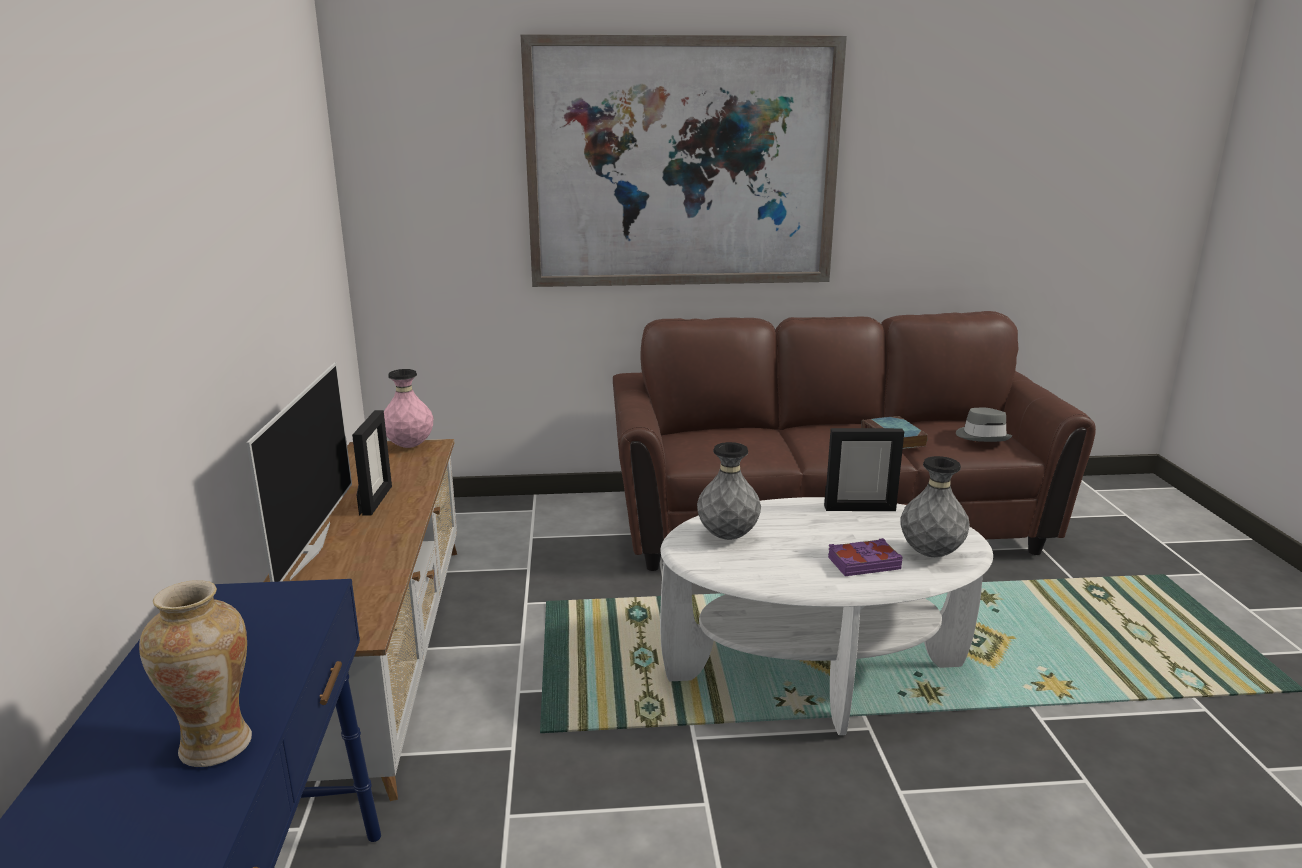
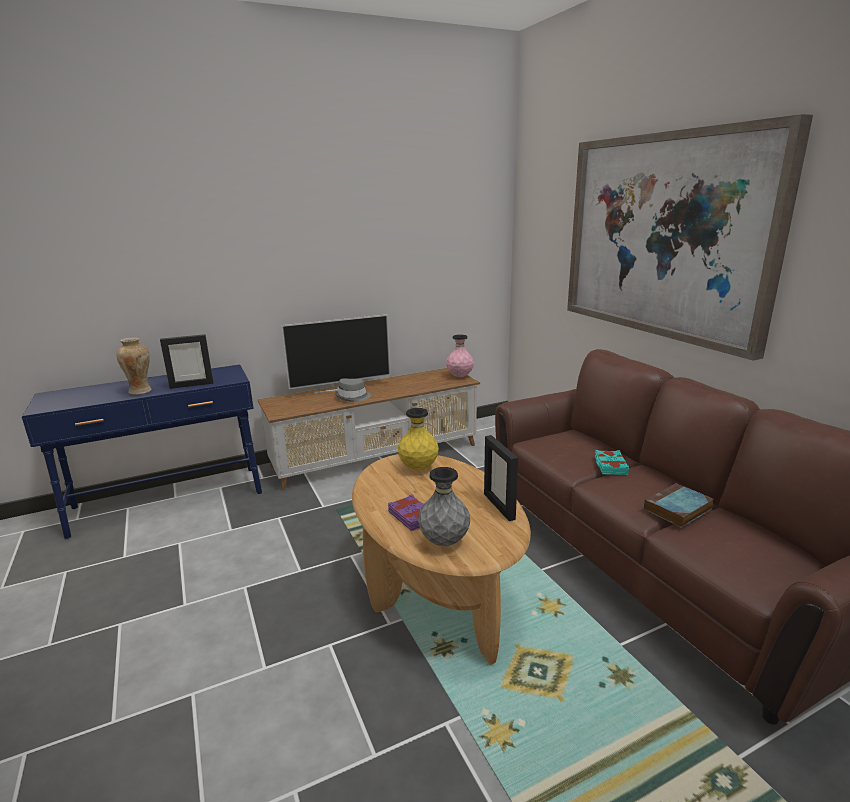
camera: 70 degrees right, 0 degrees up
picture frame [352,410,392,516] -> picture frame moved to [160,334,213,389]
white coffee table [660,497,993,735] -> brown coffee table [352,454,531,665]
grey vase [697,442,761,540] -> yellow vase [398,408,439,470]
grey hat [956,408,1013,442] -> grey hat moved to [335,379,371,401]
none -> turquoise book [595,450,629,475]

